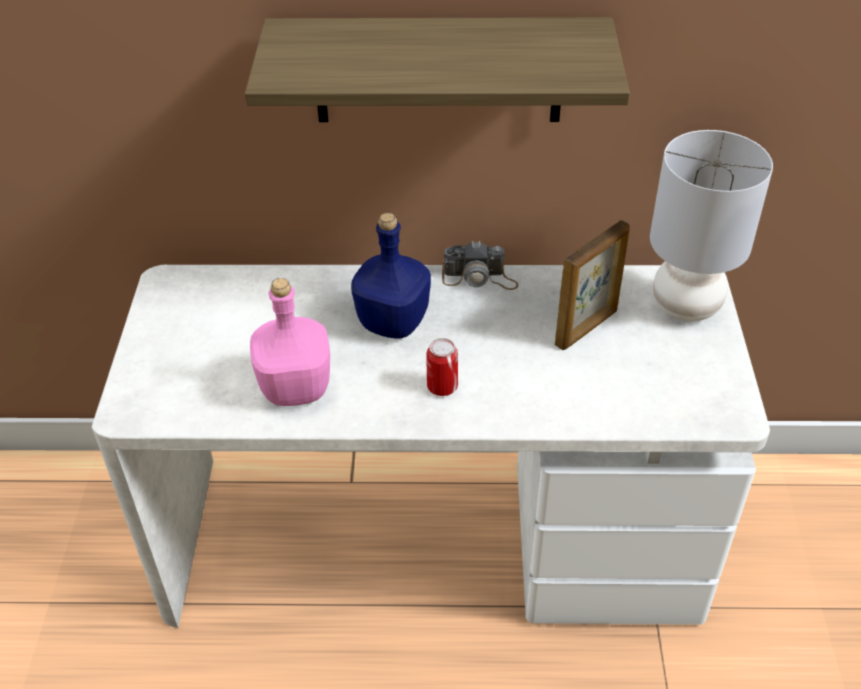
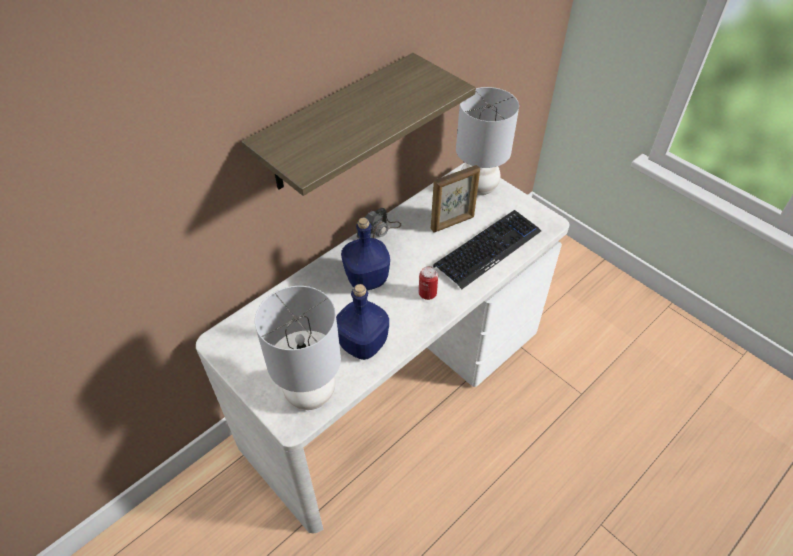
camera: 45 degrees left, 5 degrees up
pink bottle [250,278,330,406] -> blue bottle [336,284,389,360]
picture frame [555,220,630,350] -> picture frame turned 60 degrees clockwise [431,165,480,232]
none -> grey table lamp [255,286,341,410]
none -> keyboard [433,210,541,289]

